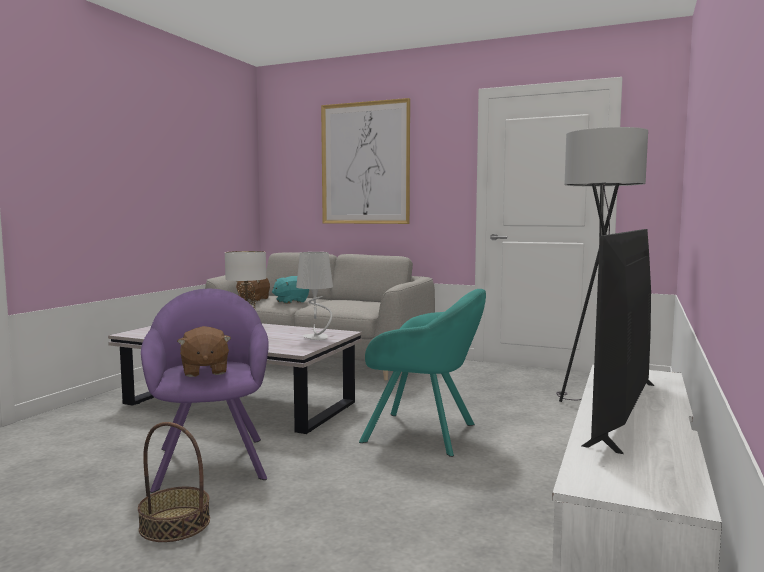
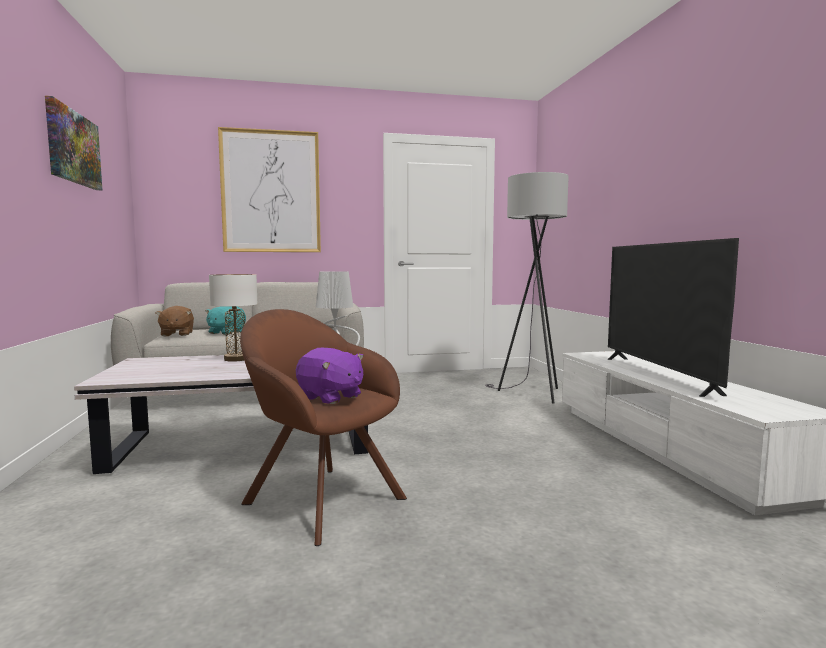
camera: 35 degrees left, 0 degrees up
basket [138,422,210,542] -> none
purple armchair [141,289,269,493] -> brown armchair [240,309,407,546]
brown plush toy [177,326,231,377] -> purple plush toy [296,348,364,404]
turquoise armchair [359,289,486,457] -> none
none -> picture [45,96,103,190]

